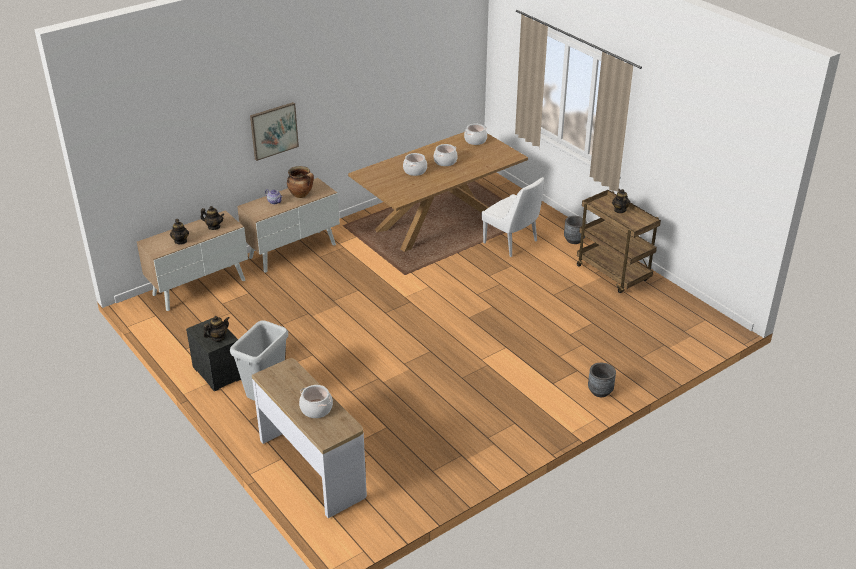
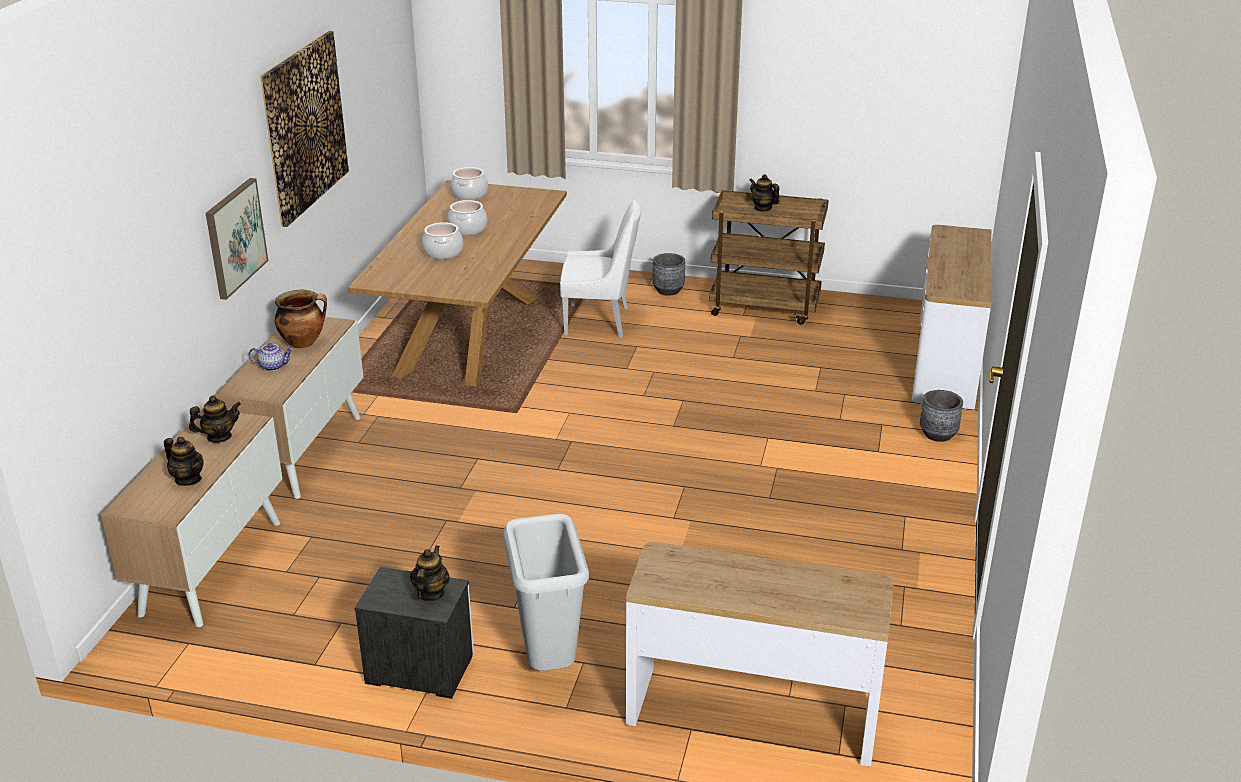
camera: 40 degrees left, 5 degrees down
cooking pot [299,385,333,418] -> none
none -> picture [260,31,349,227]
none -> console table [912,225,992,410]

